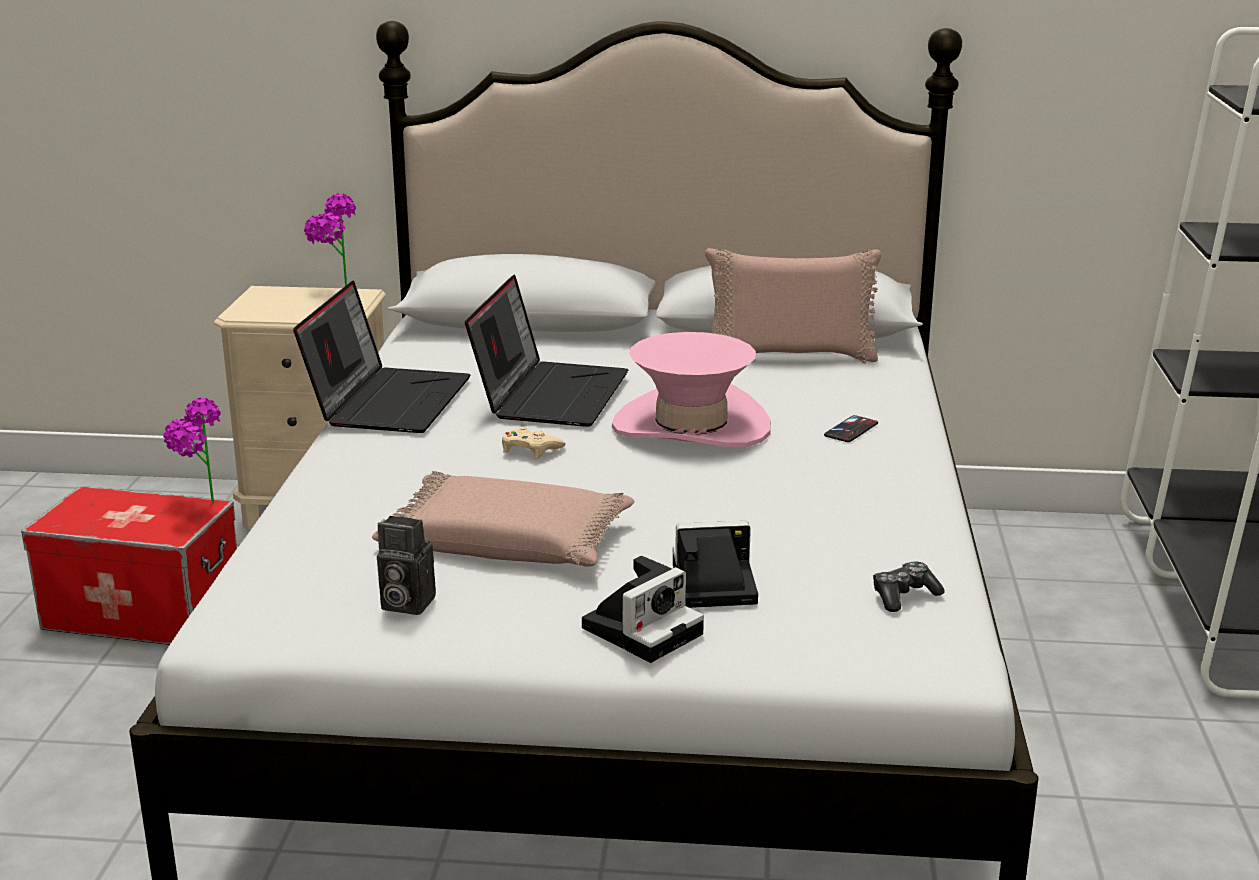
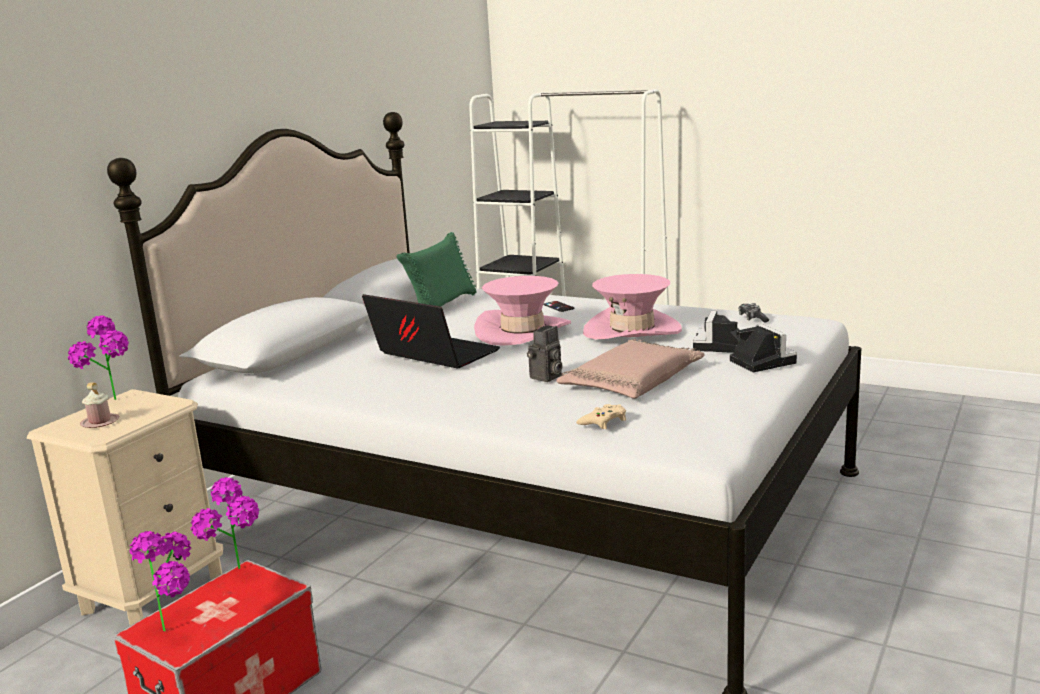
camera: 65 degrees left, 5 degrees down
laptop [293,281,470,433] -> none
camera [377,516,436,615] -> camera moved to [527,326,562,382]
beige game controller [502,426,566,459] -> beige game controller moved to [576,404,626,429]
beige pillow [705,248,881,363] -> green pillow [397,232,477,306]
none -> pink mug [80,383,119,428]
none -> potted plant [129,531,191,631]
none -> pink hat [583,274,682,340]

